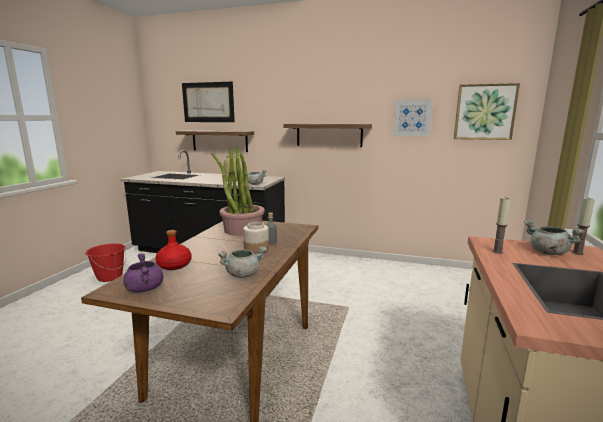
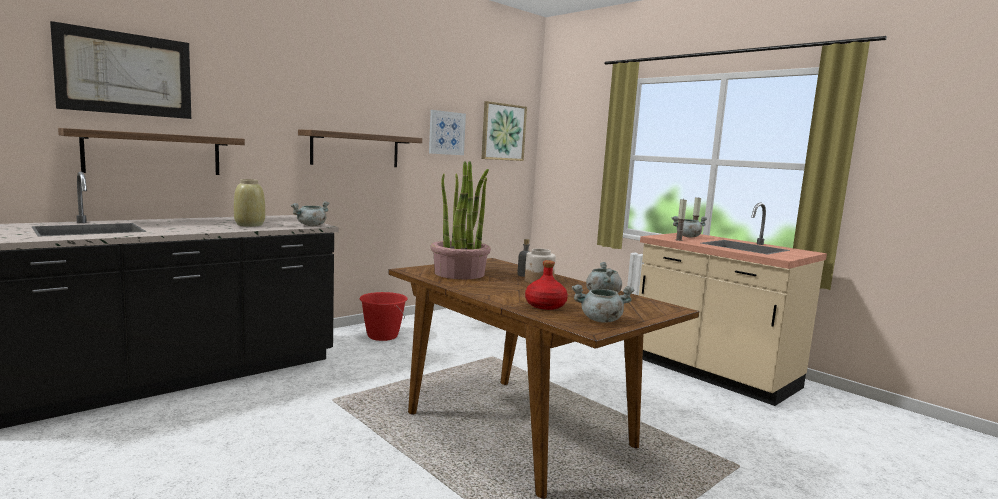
camera: 60 degrees left, 5 degrees down
red bucket [85,243,126,282] -> red bucket moved to [360,292,408,341]
purple cooking pot [123,253,163,293] -> grey cooking pot [572,284,634,323]

